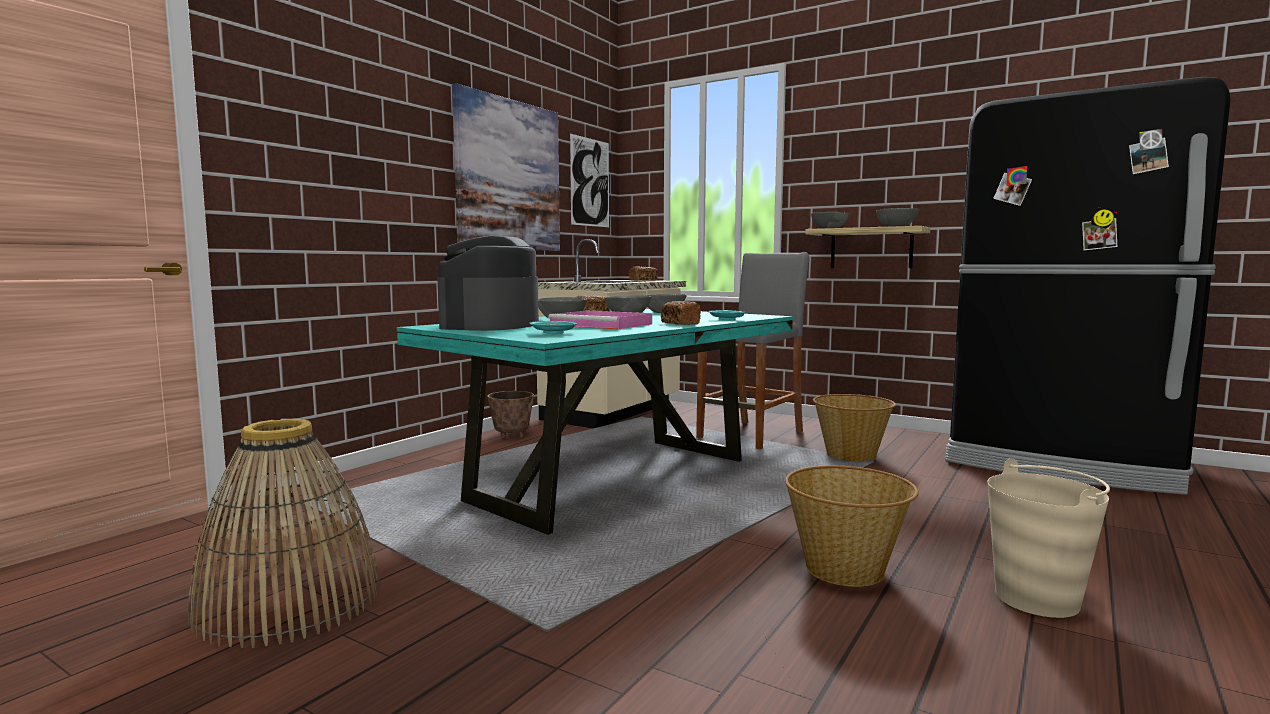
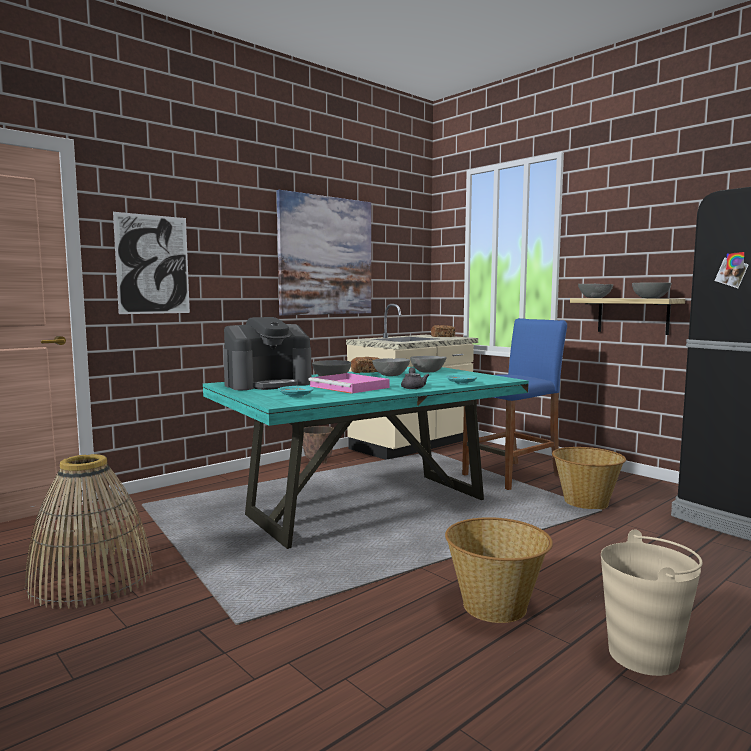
camera: 15 degrees right, 0 degrees up
coffee machine [437,235,539,331] -> coffee machine turned 150 degrees counterclockwise [223,317,312,390]
picture [570,134,609,227] -> picture moved to [113,212,190,314]
bread [661,301,701,325] -> grey teapot [401,367,429,389]
grey stool [696,252,809,449] -> blue stool [462,318,567,490]

